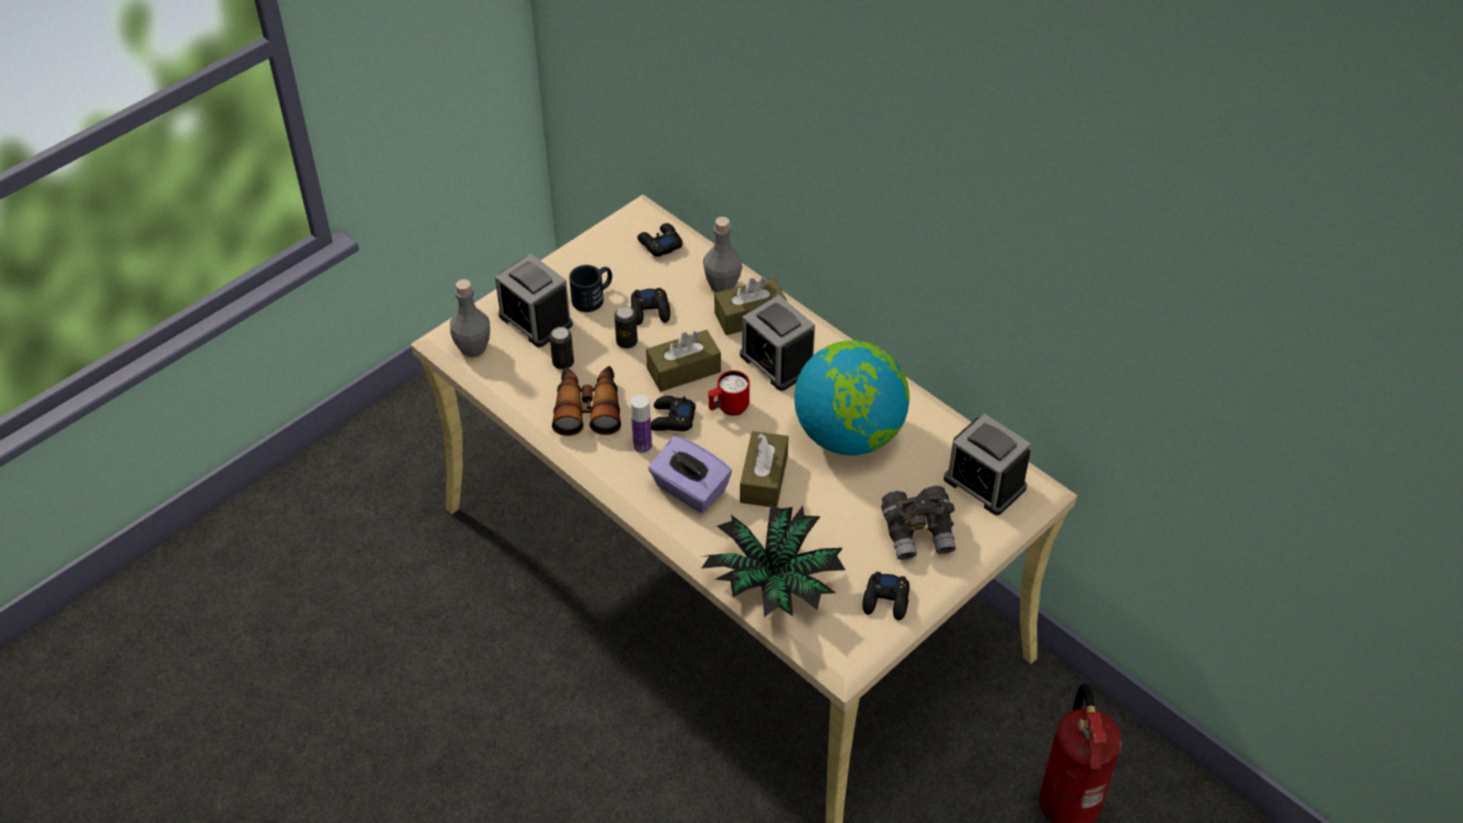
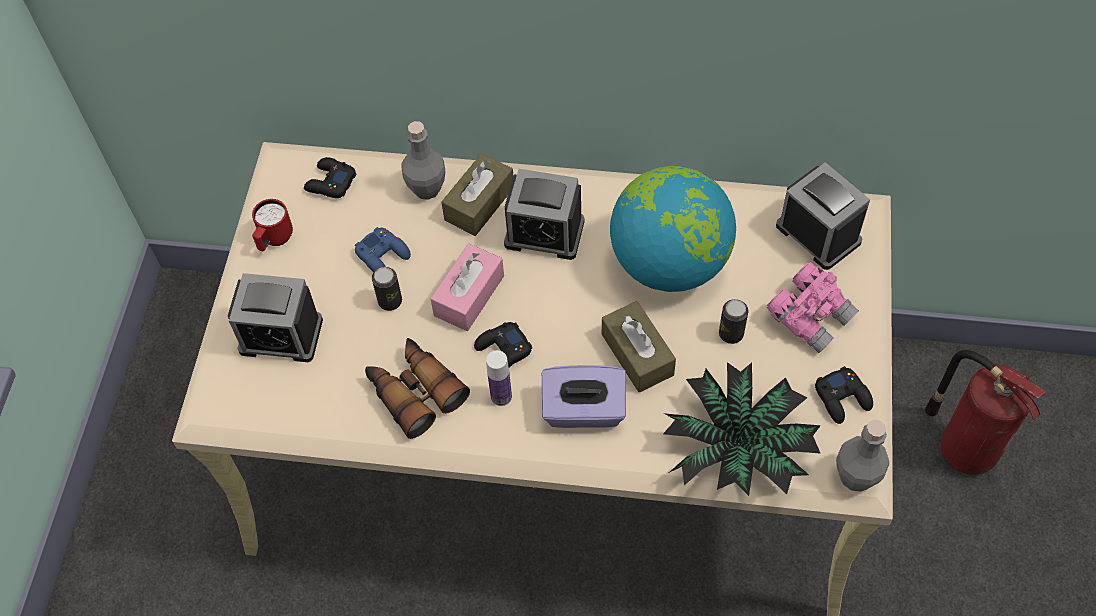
camera: 35 degrees left, 10 degrees up
grey bottle [450,279,490,357] -> grey bottle moved to [836,420,889,492]
can [549,327,574,370] -> can moved to [719,299,748,344]
black mug [569,265,612,312] -> none
black game controller [631,288,670,325] -> blue game controller [355,227,411,272]
brown tissue box [646,330,721,392] -> pink tissue box [430,244,504,331]
red mug [708,370,750,416] -> red mug moved to [252,199,293,251]
grey binoculars [881,486,956,560] -> pink binoculars [767,262,859,353]
alarm clock [944,414,1031,515] -> alarm clock turned 135 degrees counterclockwise [776,162,870,270]

